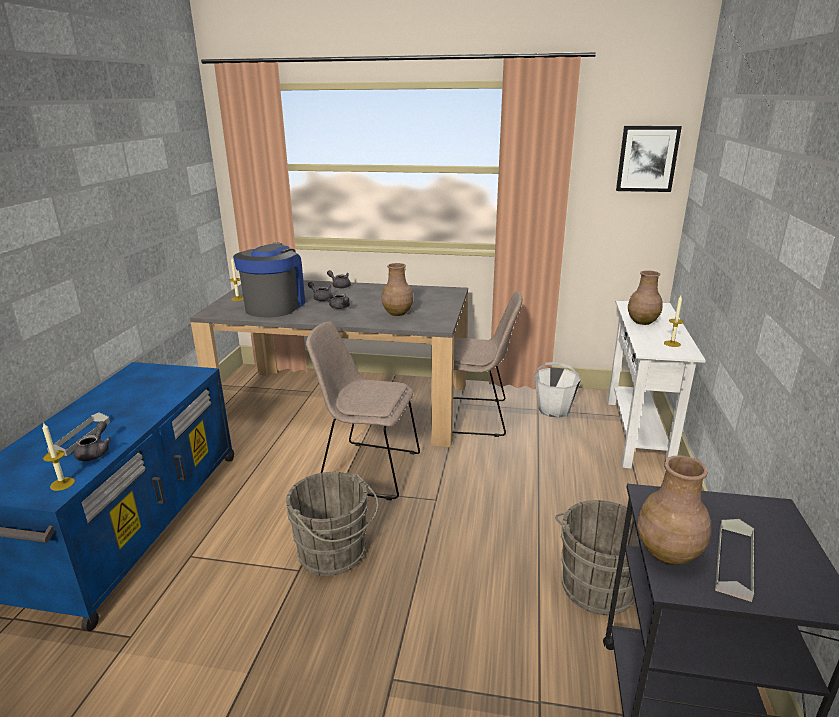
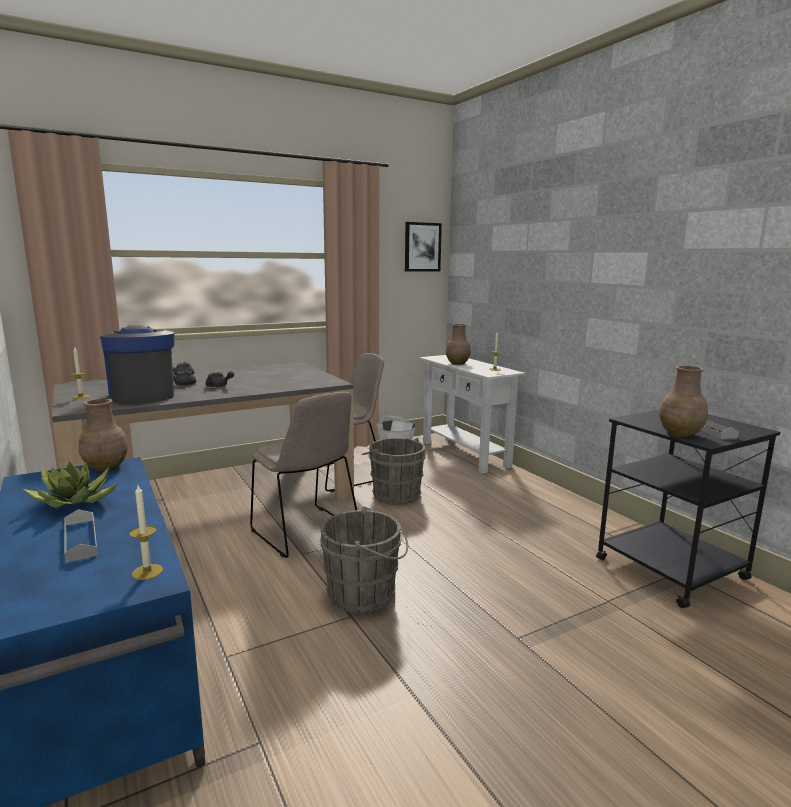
camera: 40 degrees left, 10 degrees down
grey teapot [74,421,111,461] -> none
beige chair [306,322,420,500] -> beige chair turned 105 degrees counterclockwise [250,392,357,558]
brown vase [381,263,413,316] -> brown vase moved to [79,399,128,471]
grey bucket [555,500,640,615] -> grey bucket moved to [362,438,426,504]
none -> potted plant [24,460,118,509]

